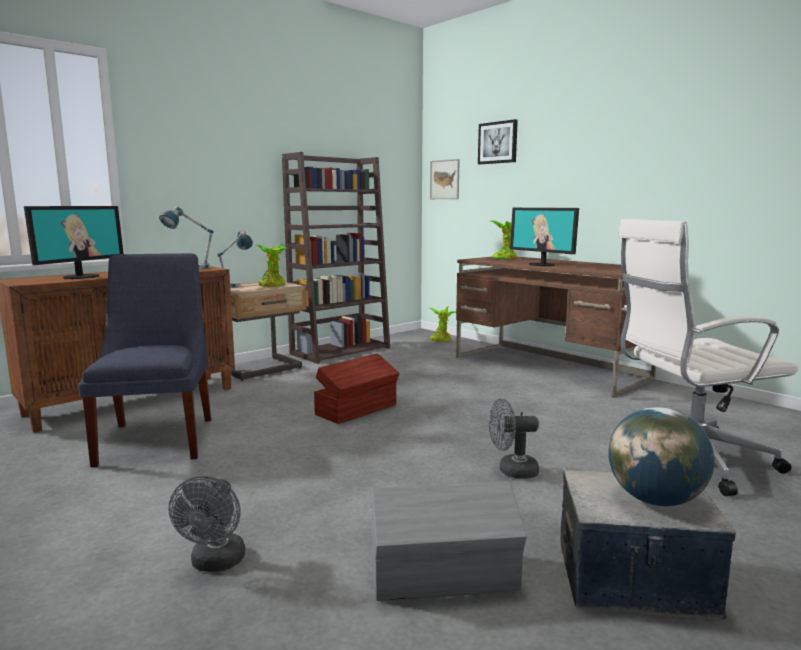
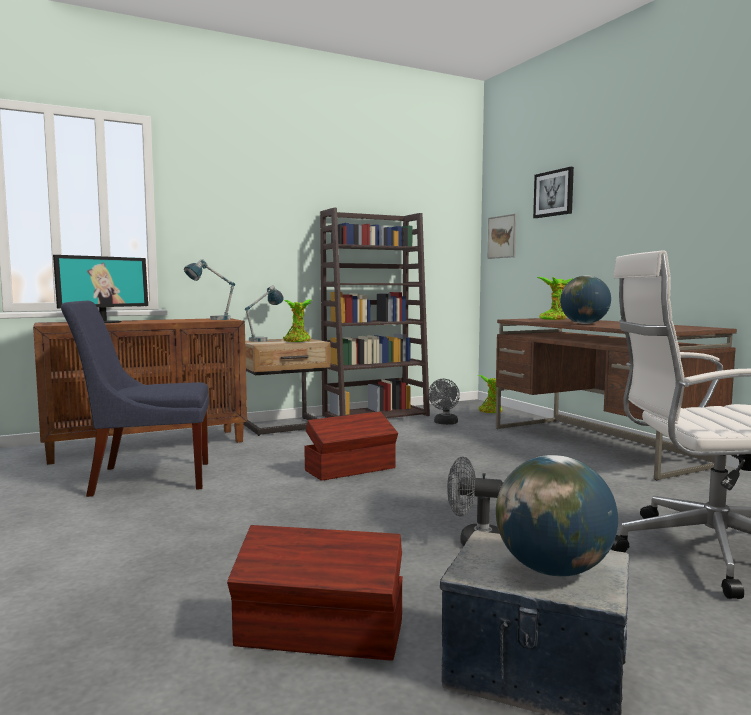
camera: 15 degrees right, 5 degrees down
blue chair [78,253,211,467] -> blue chair turned 105 degrees counterclockwise [61,300,209,497]
grey fan [169,476,245,572] -> grey fan moved to [428,379,460,425]
grey storage box [371,481,527,601] -> brown storage box [227,525,403,661]
monitor [510,208,579,266] -> globe [560,275,611,324]

